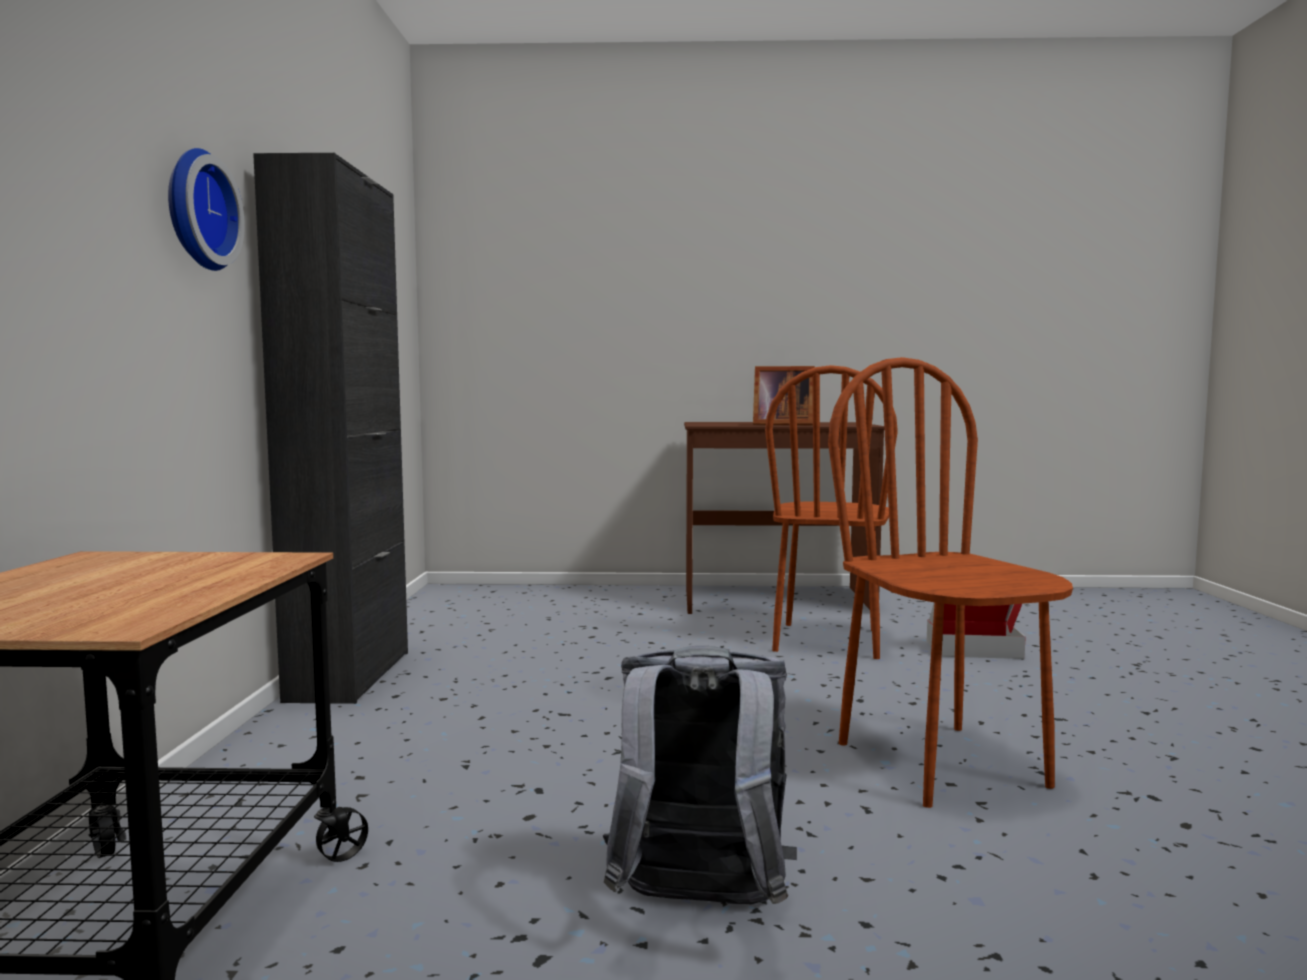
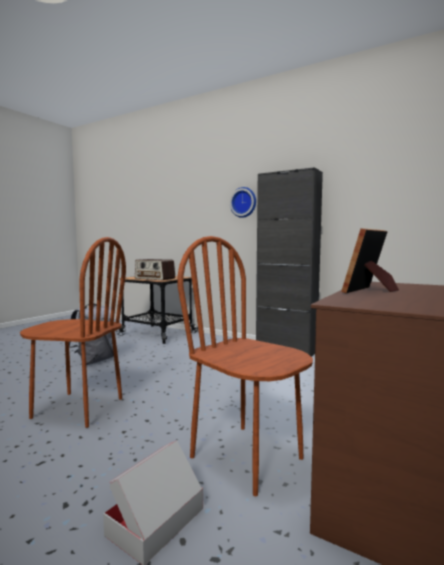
camera: 120 degrees right, 0 degrees up
none -> radio [135,259,175,280]

